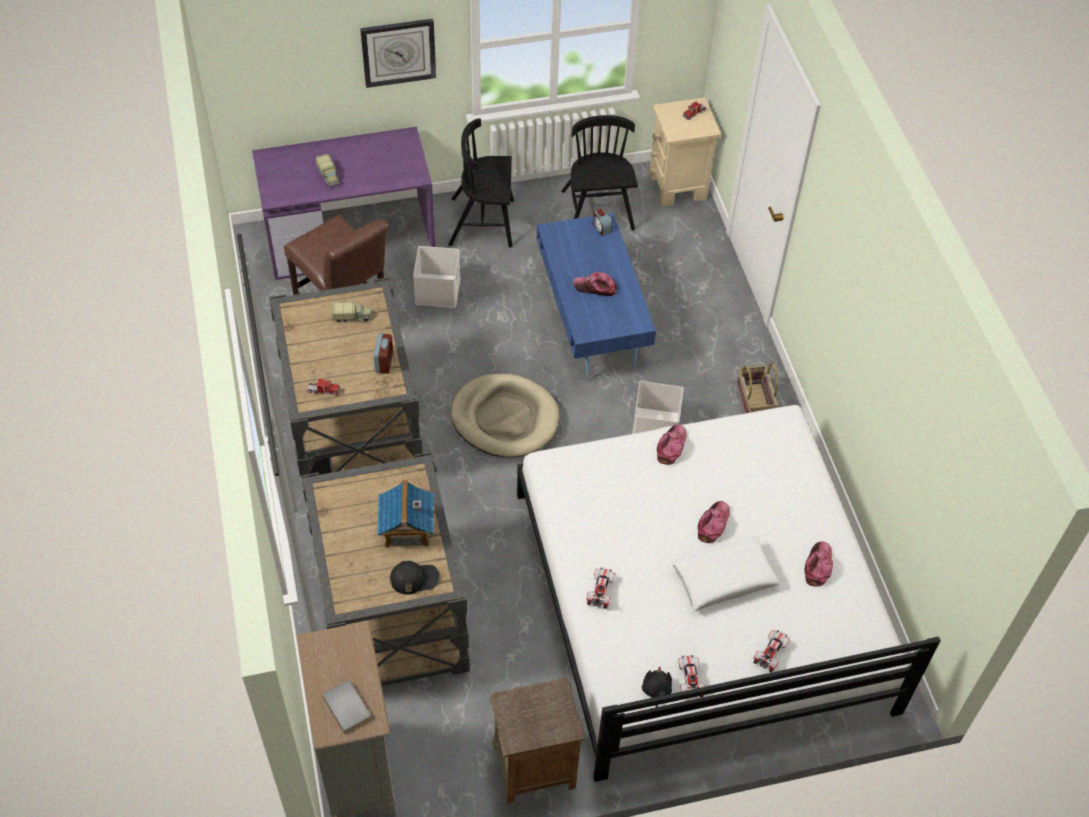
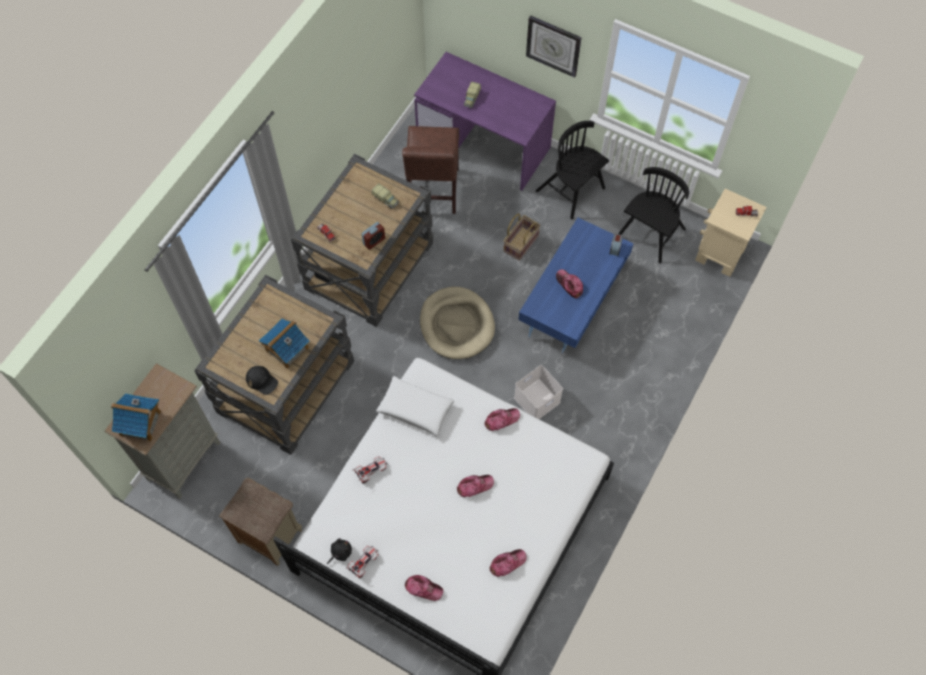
camera: 45 degrees right, 10 degrees up
grey book [322,680,371,734] -> toy house [111,393,161,441]
white storage box [413,246,460,308] -> none
white pillow [672,536,780,611] -> white pillow moved to [376,376,454,436]
basket [736,363,778,414] -> basket moved to [503,214,540,261]
toy car [754,630,790,673] -> cap [405,575,443,601]

